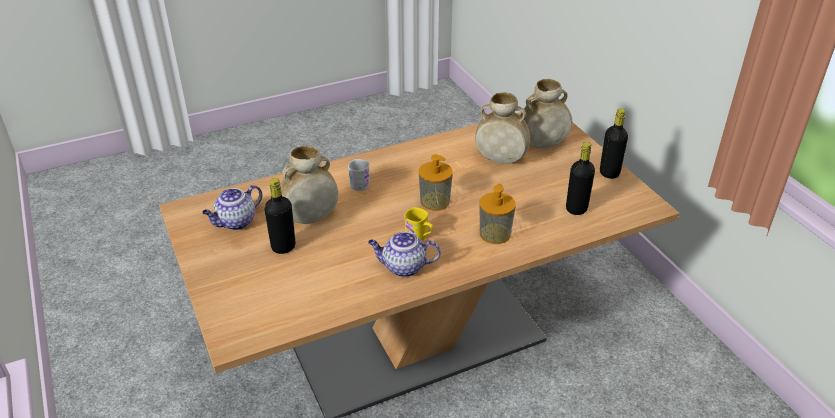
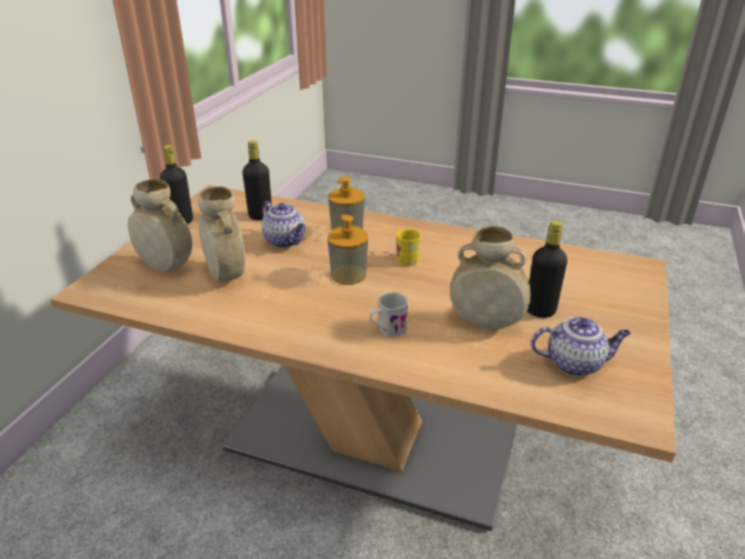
camera: 135 degrees left, 5 degrees down
teapot [368,231,441,277] -> teapot moved to [262,201,305,248]

